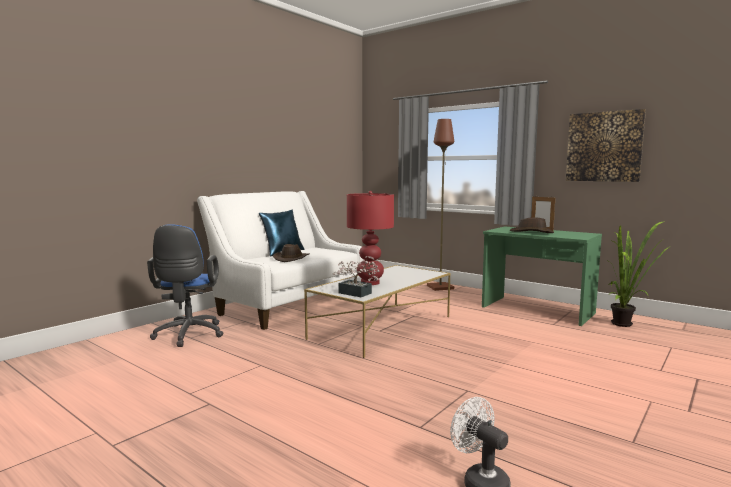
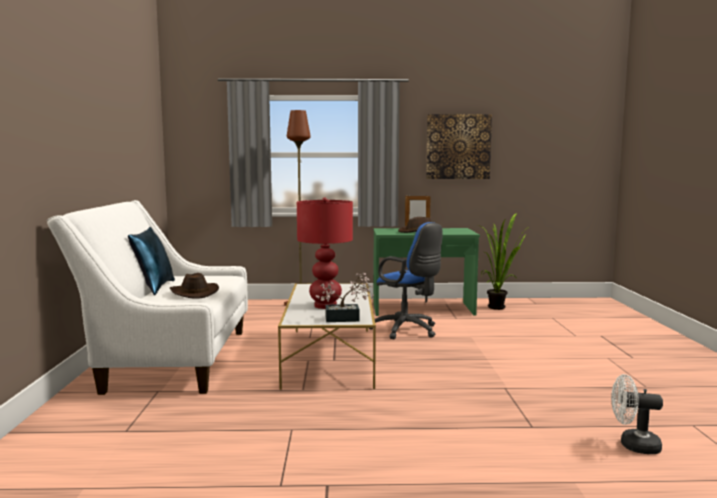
camera: 40 degrees left, 0 degrees up
blue office chair [147,224,223,347] -> blue office chair moved to [369,222,443,340]

